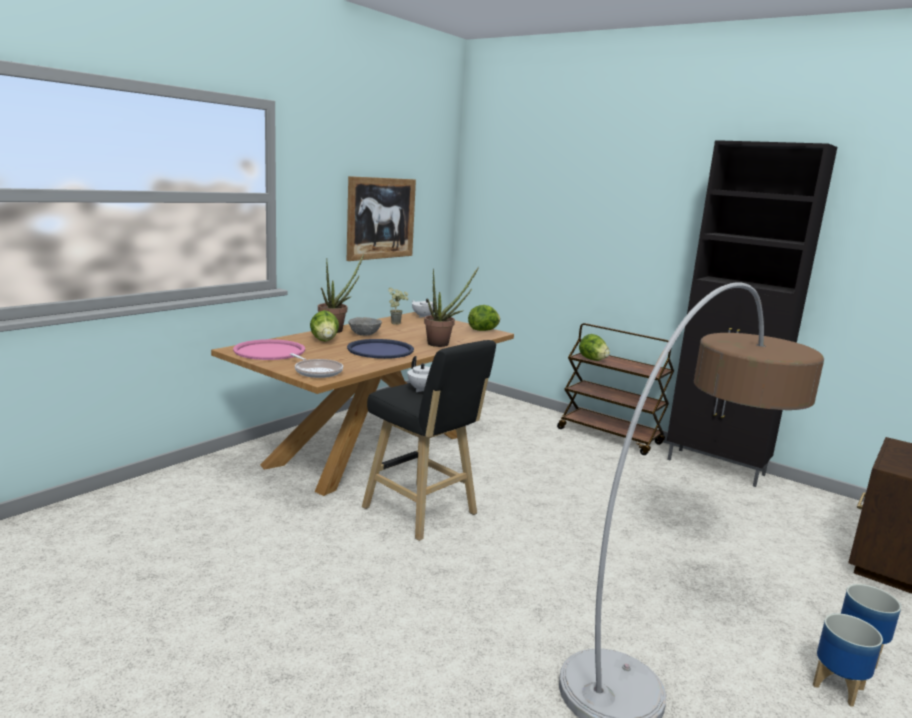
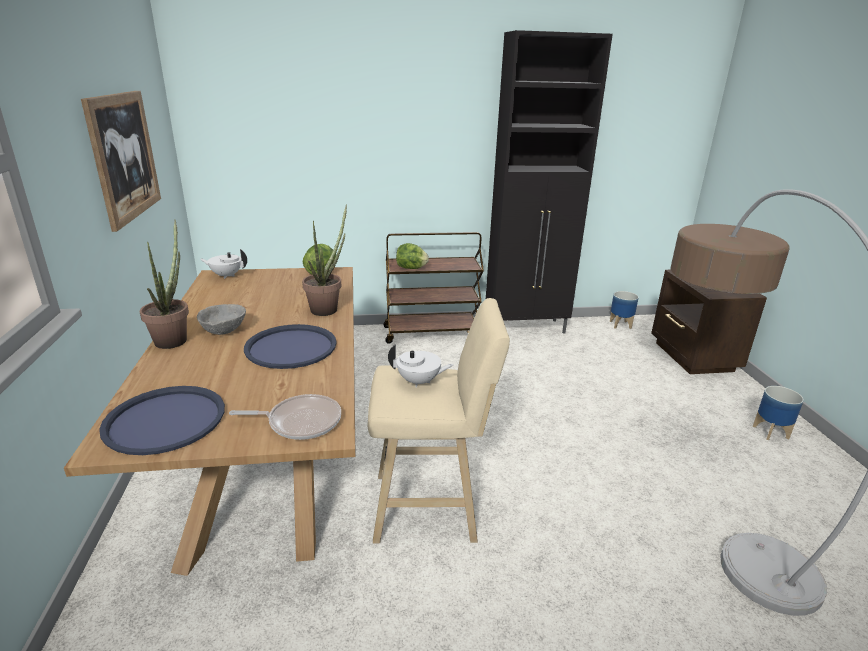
camera: 45 degrees left, 10 degrees up
pink tray [233,339,305,360] -> blue tray [99,386,225,455]
lettuce [310,310,339,341] -> none
black stool [362,340,496,541] -> beige stool [368,298,510,544]
potted plant [388,288,408,324] -> none
planter [813,613,883,707] -> planter moved to [610,291,639,329]

